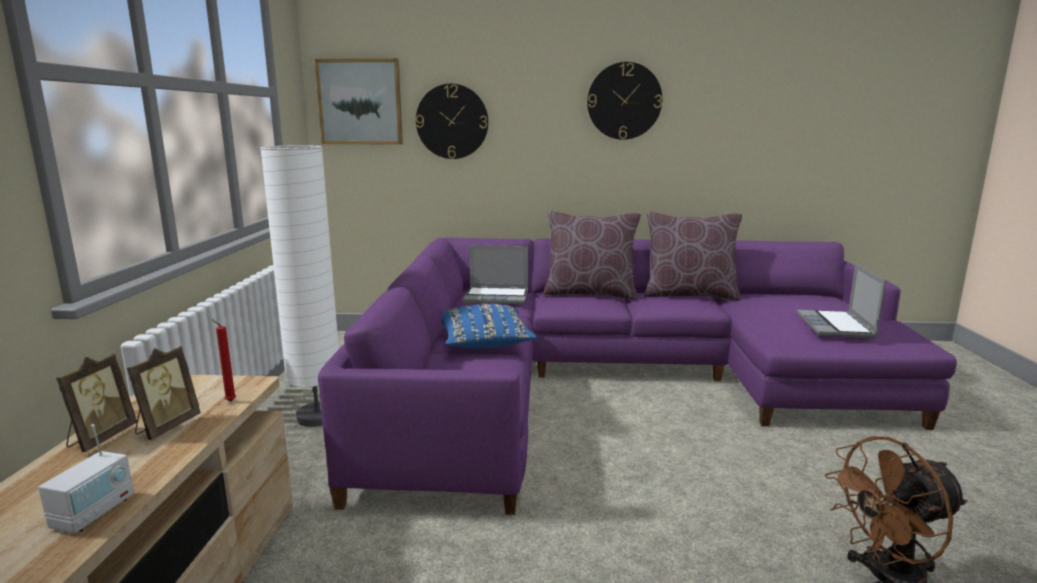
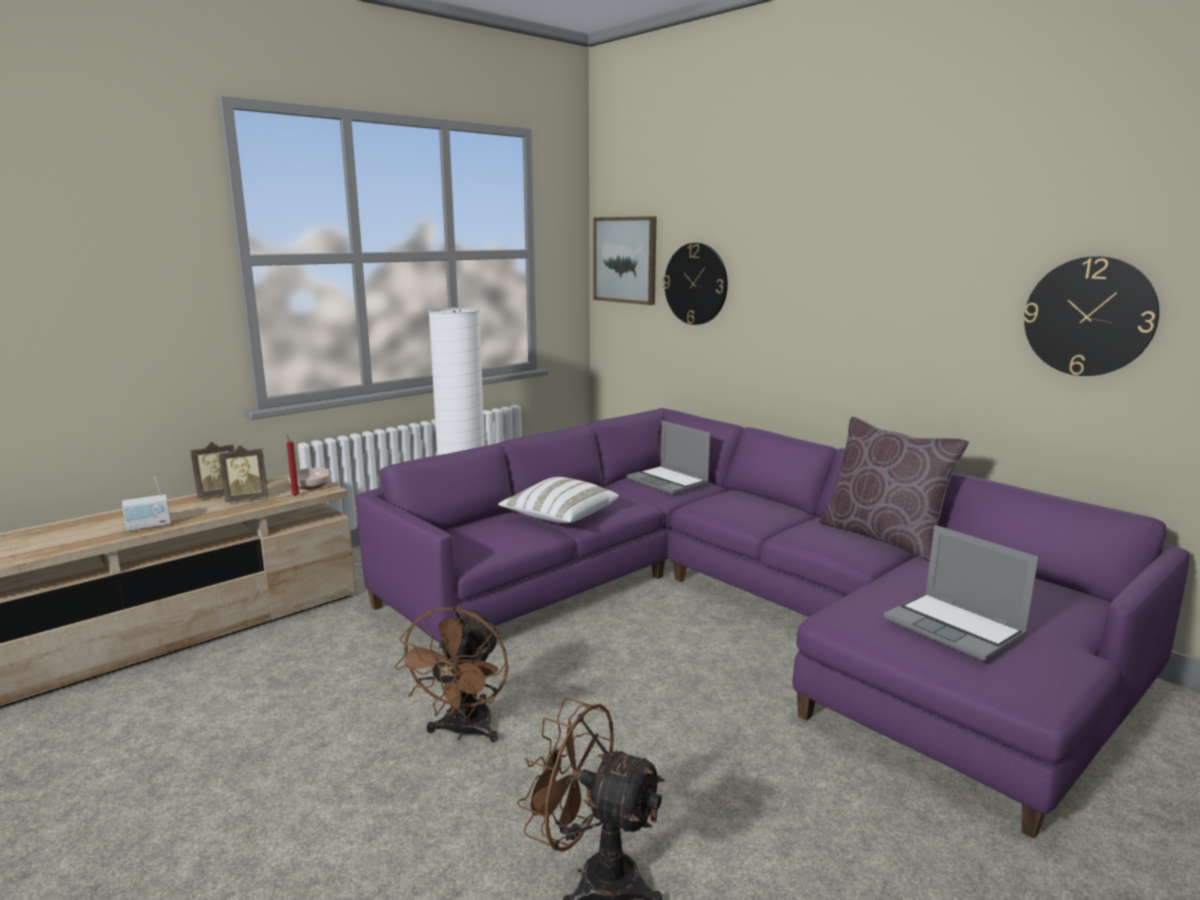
camera: 45 degrees right, 0 degrees up
blue pillow [442,304,537,349] -> white pillow [498,477,619,523]
brown pillow [543,211,641,300] -> none
wall clock [587,62,662,140] -> wall clock moved to [1024,256,1159,376]
laptop [797,264,886,338] -> laptop turned 90 degrees counterclockwise [884,525,1039,661]
none -> bowl [287,468,332,490]
none -> brown fan [395,607,509,743]

